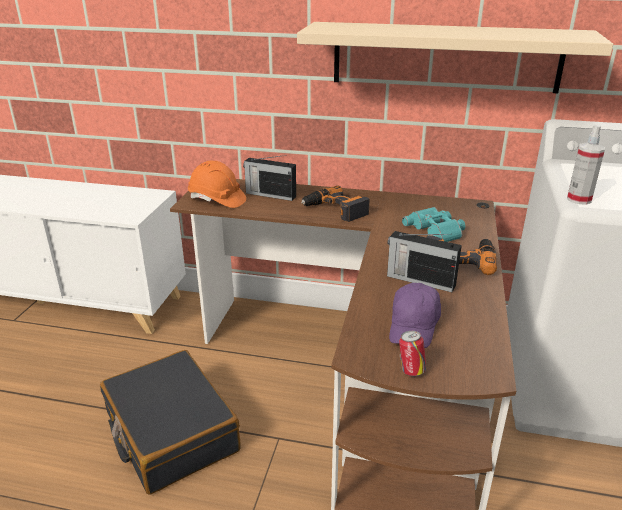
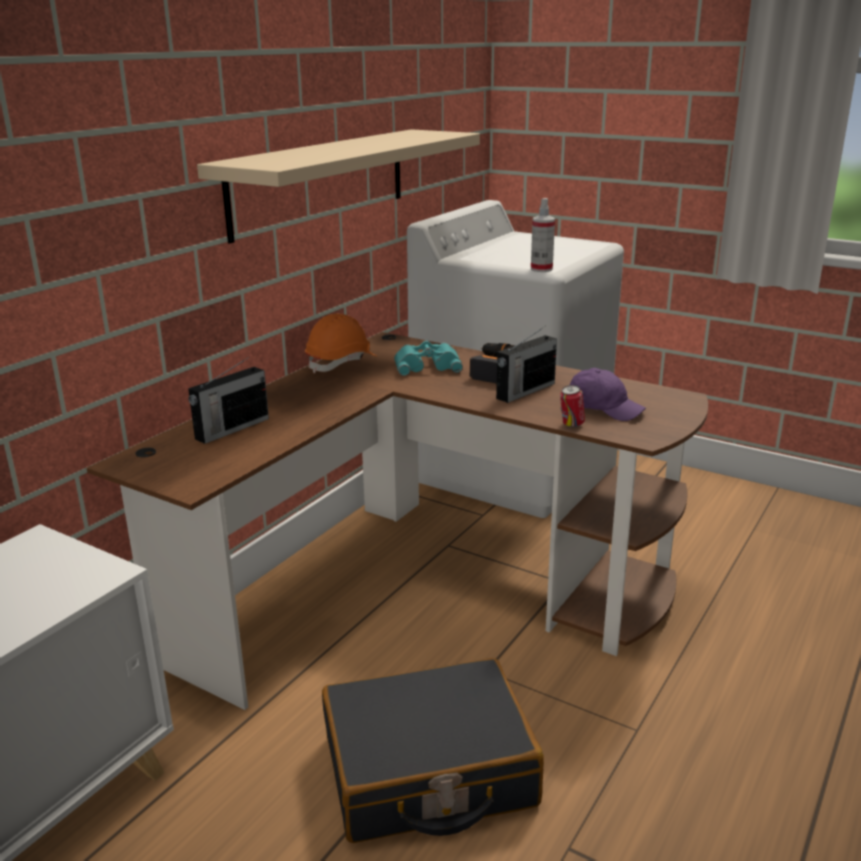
camera: 70 degrees left, 5 degrees down
orange hard hat [188,161,246,208] -> orange hard hat moved to [305,314,376,373]
power drill [301,186,370,222] -> none
can [399,331,426,377] -> can moved to [560,385,585,427]

